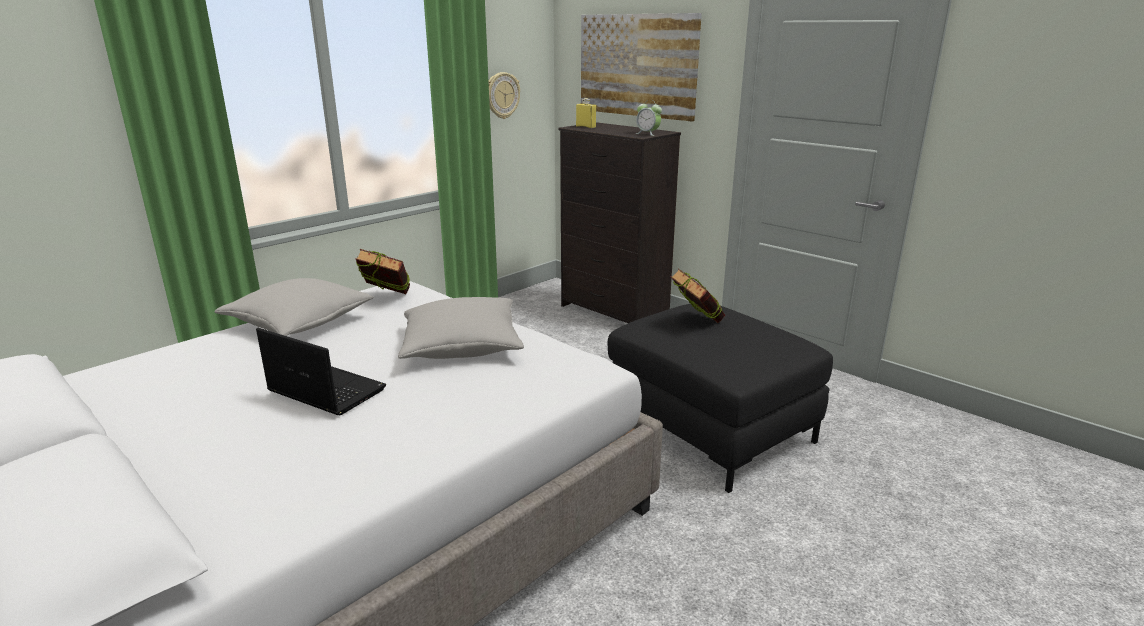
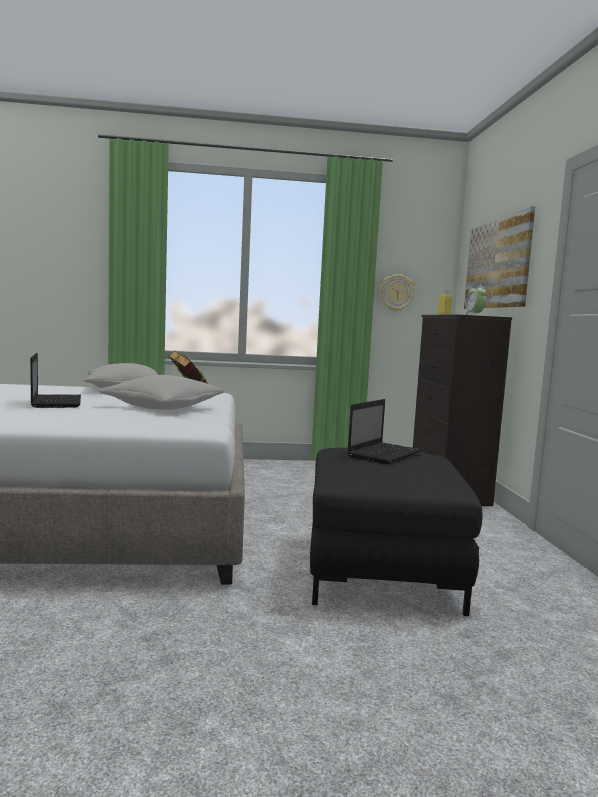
camera: 40 degrees right, 15 degrees down
book [671,268,725,323] -> laptop [347,399,421,464]

